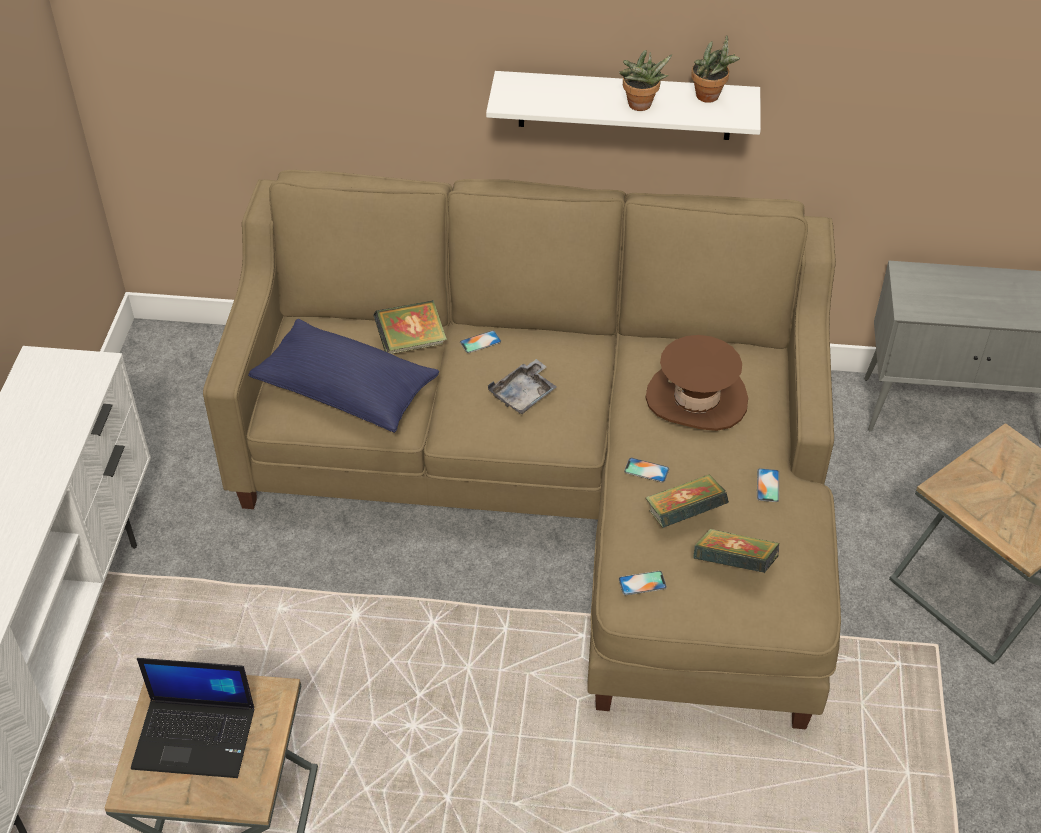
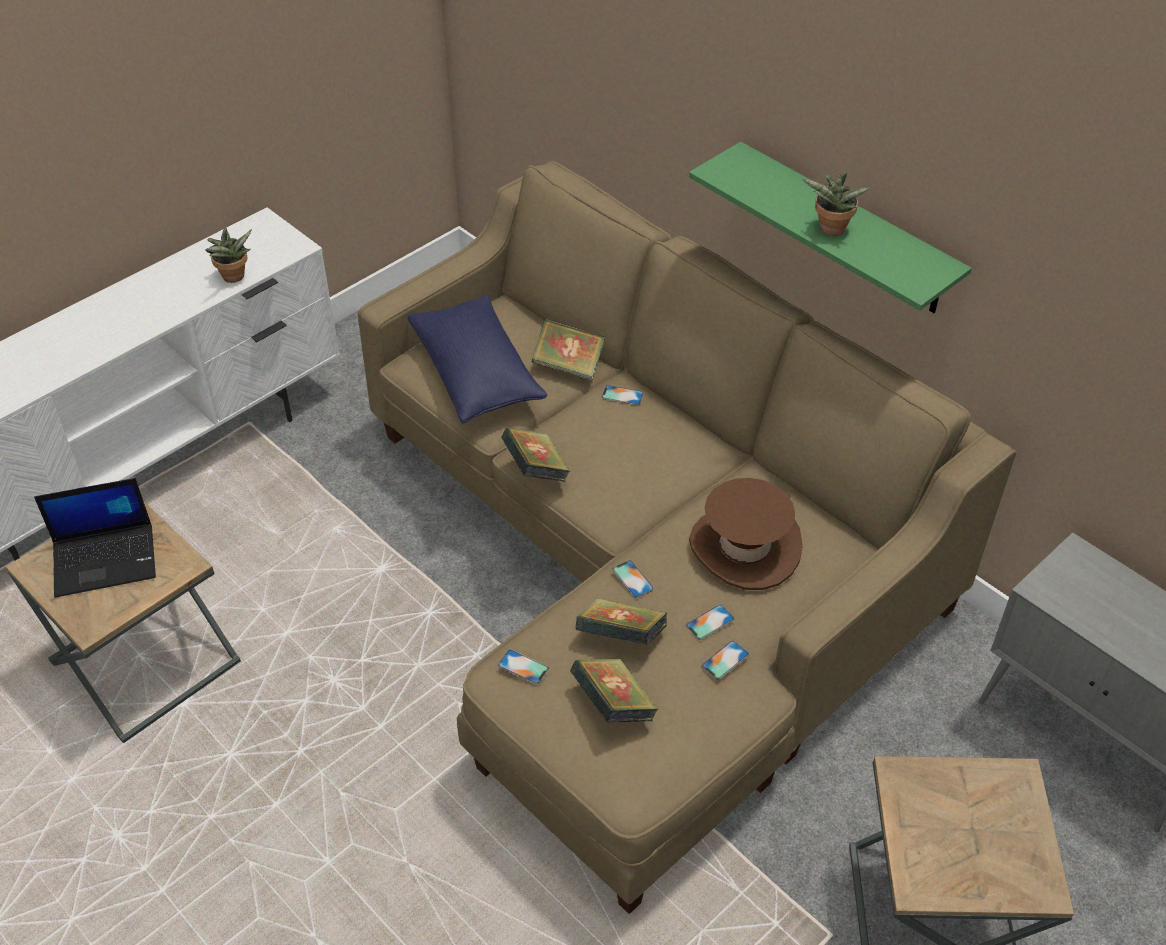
camera: 40 degrees right, 0 degrees up
laptop [131,658,254,778] -> laptop turned 60 degrees counterclockwise [34,478,156,598]
white shelf [486,71,761,140] -> green shelf [689,142,972,313]
grey tray [488,359,557,414] -> none
potted plant [691,35,740,103] -> potted plant moved to [205,228,252,283]
none -> book [501,428,571,482]
none -> phone [686,605,734,640]

